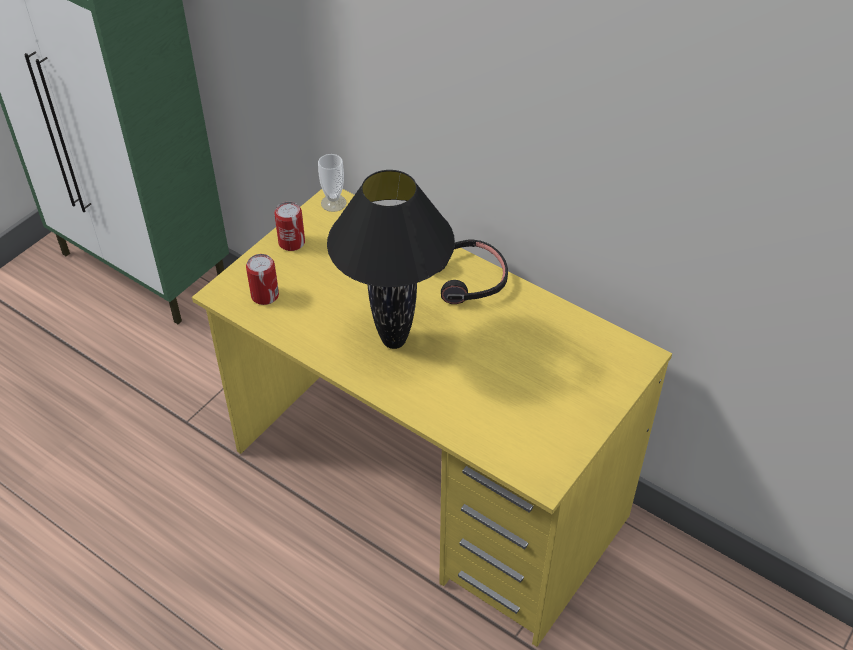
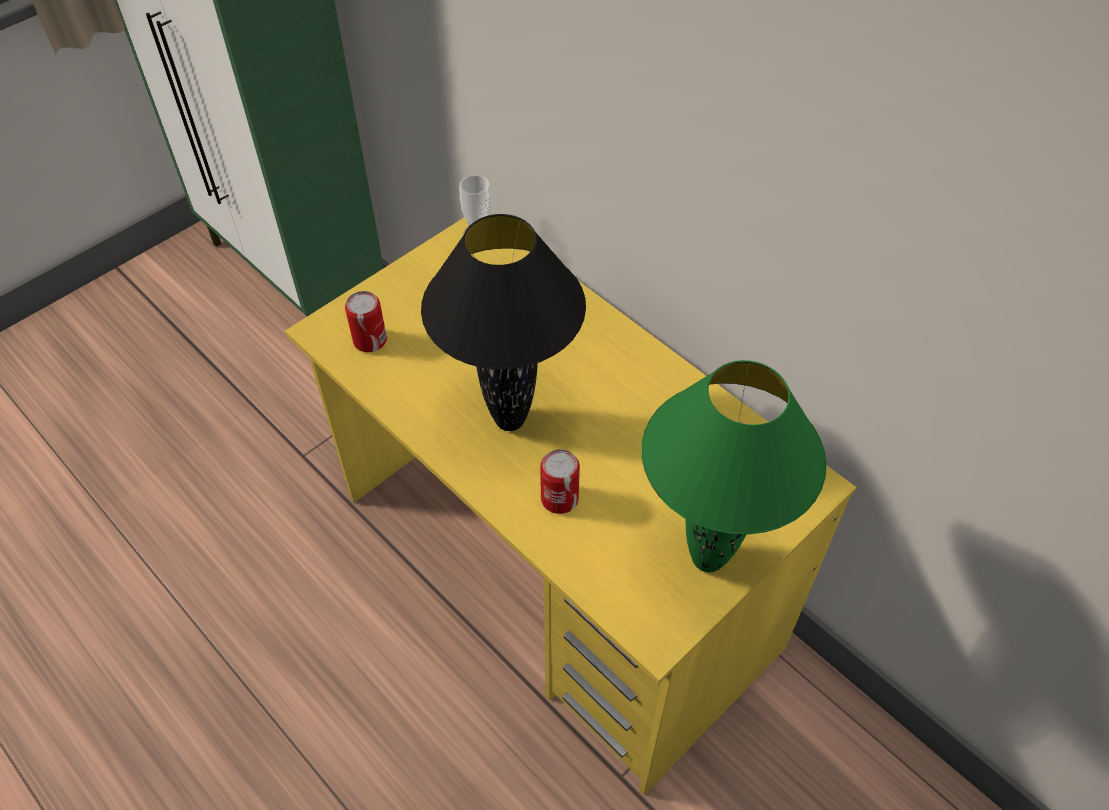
camera: 10 degrees right, 5 degrees up
can [274,202,305,251] -> can moved to [540,449,580,514]
black headphones [439,239,508,304] -> none
none -> green table lamp [641,360,827,573]

